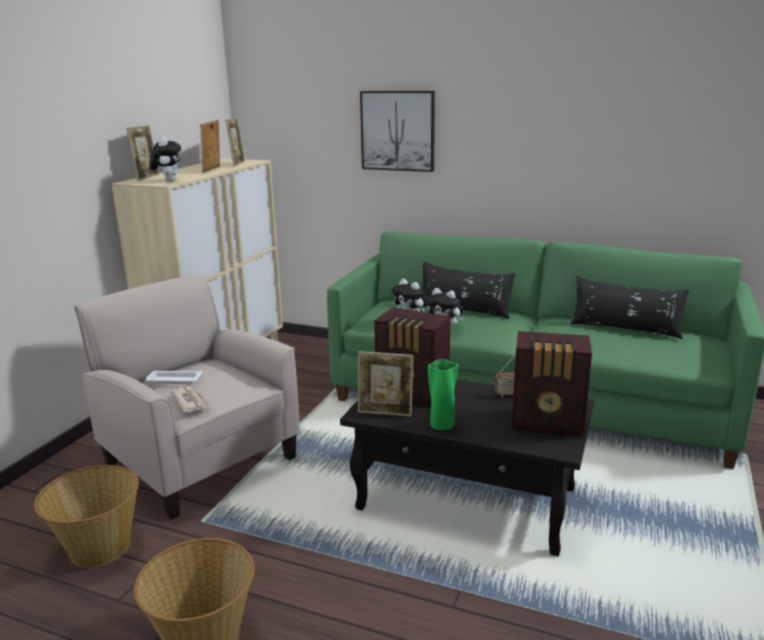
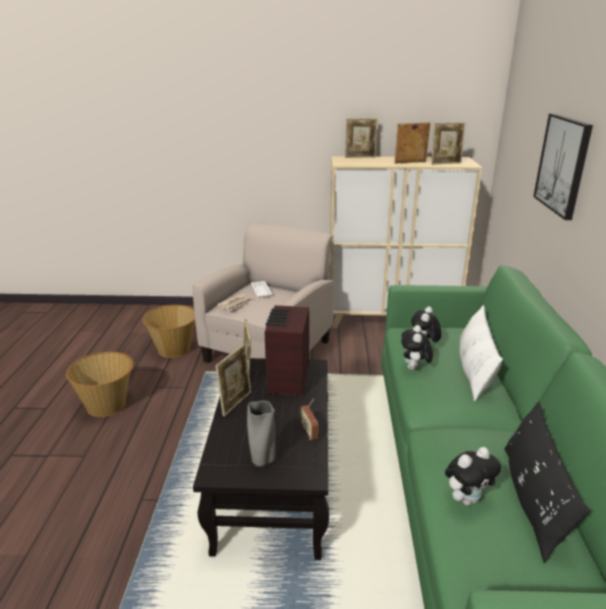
camera: 70 degrees right, 5 degrees up
plush toy [149,136,181,182] -> plush toy moved to [445,447,501,505]
black pillow [422,261,516,319] -> white pillow [460,305,503,401]
green vase [428,359,458,430] -> picture frame [215,344,251,416]
radio [511,331,592,436] -> grey vase [247,401,276,467]

